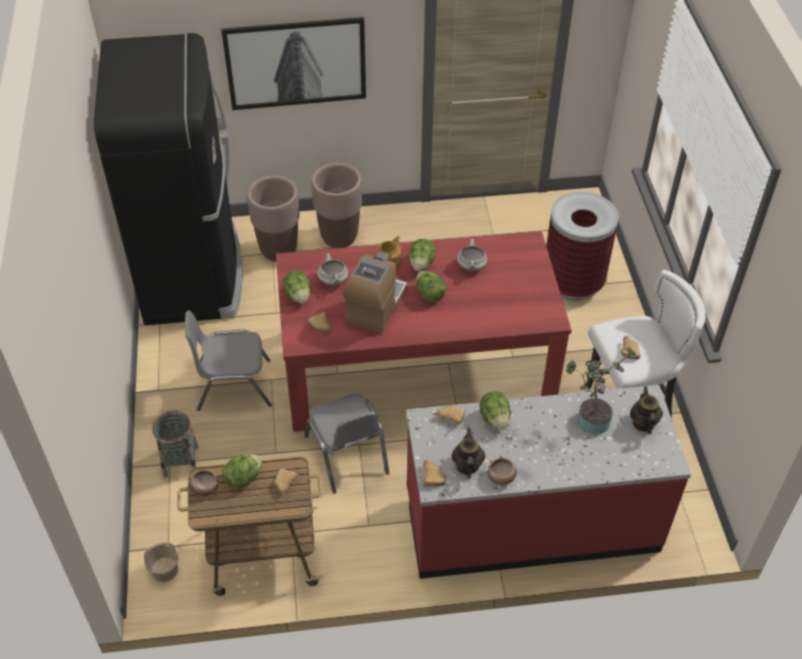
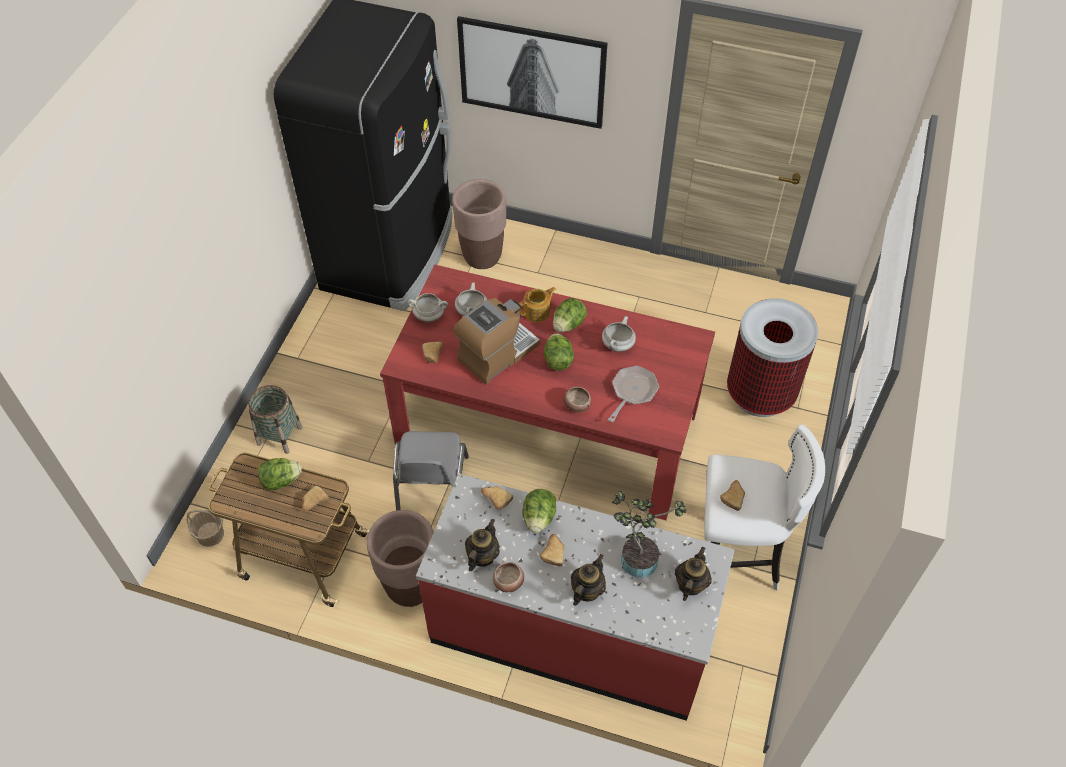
camera: 25 degrees right, 5 degrees up
grey chair [185,310,272,411] -> none
bowl [190,470,219,496] -> bowl moved to [564,387,591,412]
lettuce [282,270,311,304] -> white cooking pot [408,293,448,322]
brown planter [311,163,362,248] -> brown planter moved to [367,510,434,607]
bread [423,460,446,487] -> bread moved to [540,534,565,566]
none -> teapot [571,554,606,606]
none -> frying pan [608,366,659,422]

